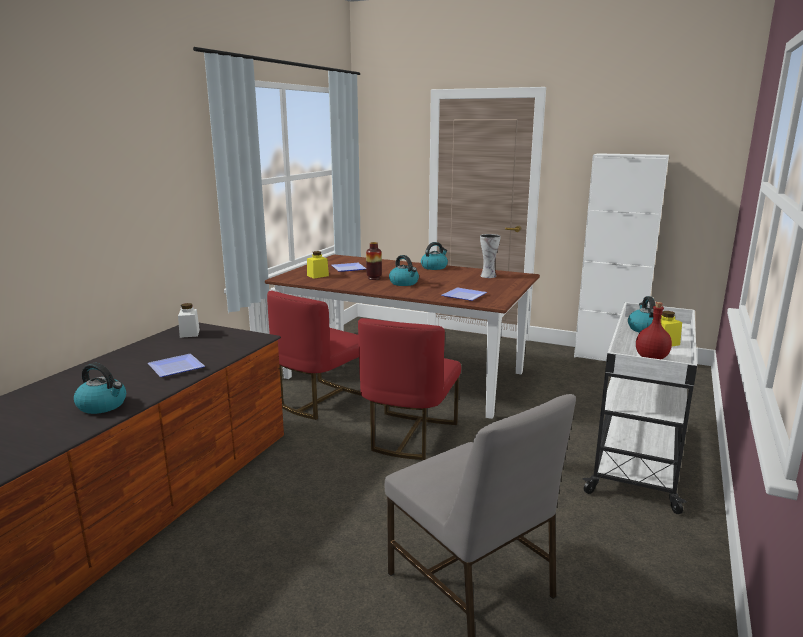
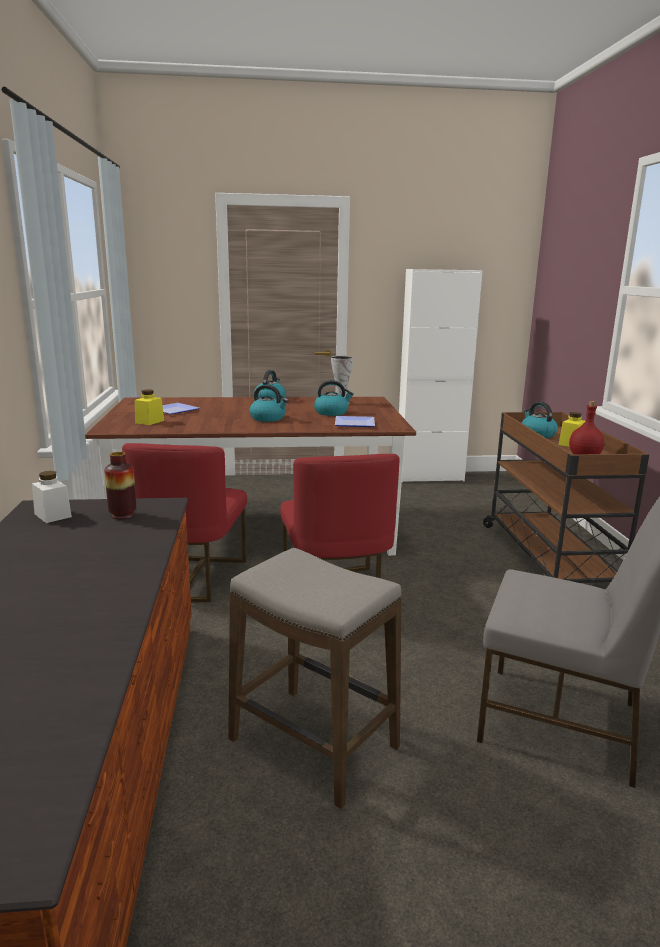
camera: 30 degrees left, 0 degrees up
kettle [74,363,126,414] -> kettle moved to [314,380,354,416]
plate [148,354,205,377] -> none
vase [366,242,382,280] -> vase moved to [104,452,137,520]
white cart [582,302,697,514] -> brown cart [483,412,649,583]
none -> stool [228,548,401,809]

